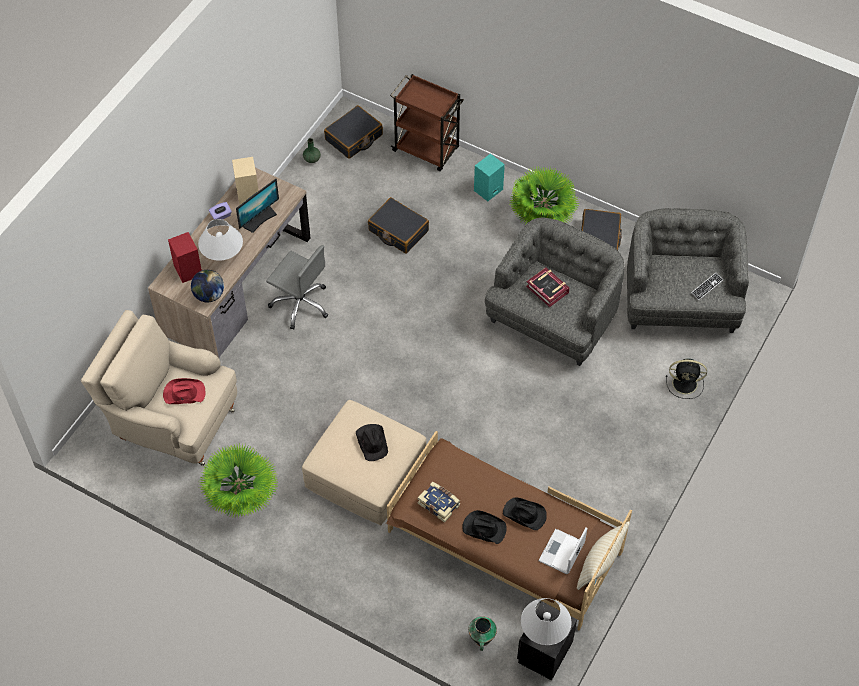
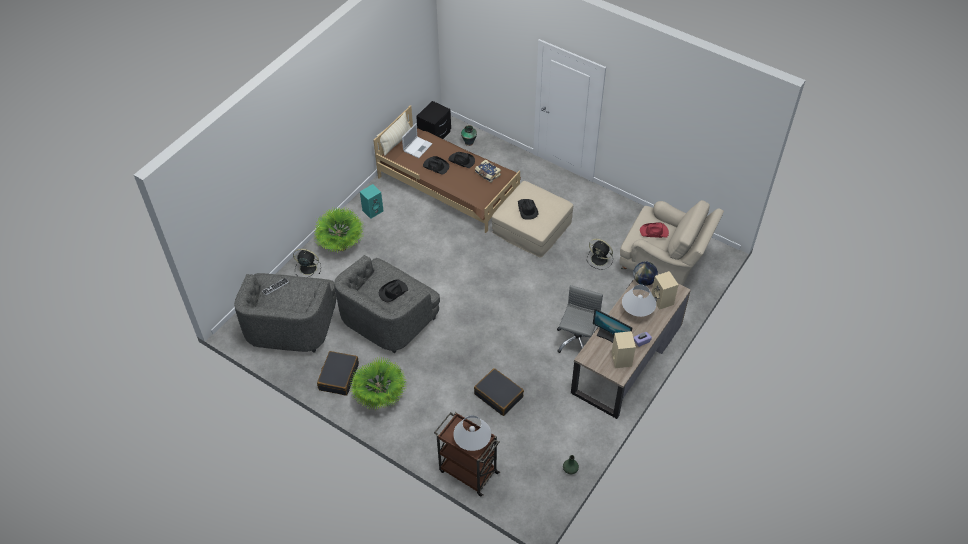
camera: 175 degrees left, 5 degrees down
red speaker [168,232,202,283] -> beige speaker [651,271,678,310]
potted plant [199,444,278,518] -> potted plant moved to [314,207,364,253]
monitor [236,179,279,233] -> monitor turned 105 degrees counterclockwise [593,309,632,343]
grey office chair [266,245,328,330] -> grey office chair turned 75 degrees clockwise [557,285,603,353]
black suitcase [324,105,383,159] -> none
turquoise speaker [474,154,505,201] -> turquoise speaker moved to [360,184,383,219]
white table lamp [521,598,571,645] -> white table lamp moved to [453,415,491,451]
book [526,267,569,307] -> black hat [379,280,408,302]
none -> black fan [587,239,613,270]

